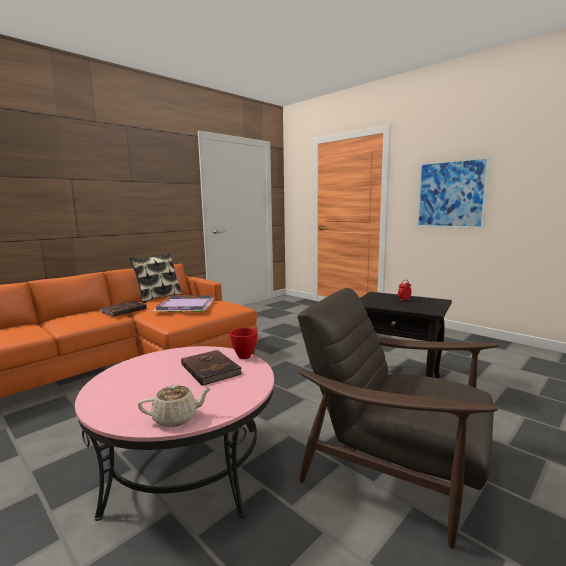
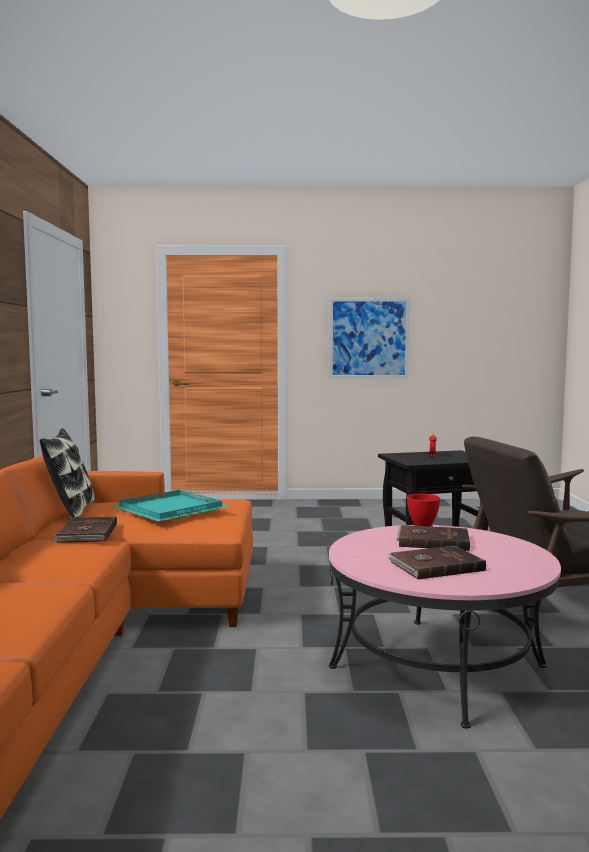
camera: 45 degrees left, 5 degrees down
beige teapot [138,385,212,427] -> none
purple tray [153,295,215,313] -> turquoise tray [113,490,229,521]
none -> brown book [388,545,486,580]

